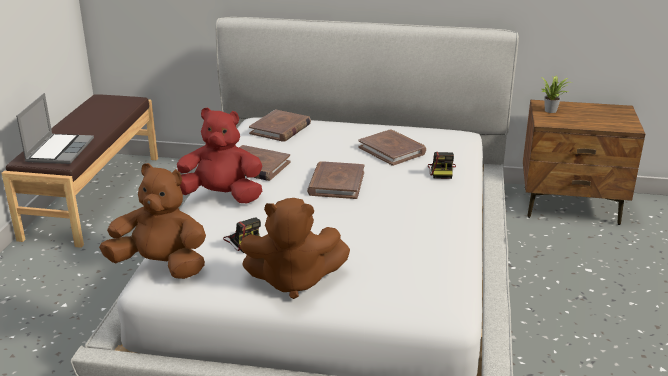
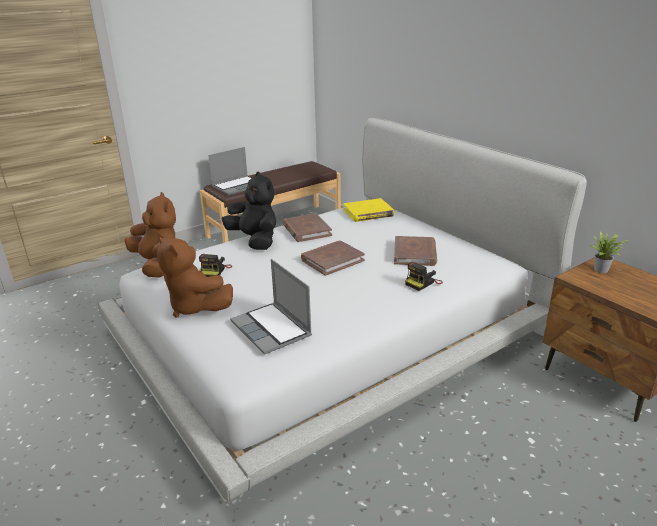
camera: 45 degrees right, 0 degrees up
red plush toy [177,107,263,203] -> black plush toy [221,172,276,250]
brown book [249,110,311,142] -> yellow book [343,198,394,222]
none -> laptop [230,259,312,355]

